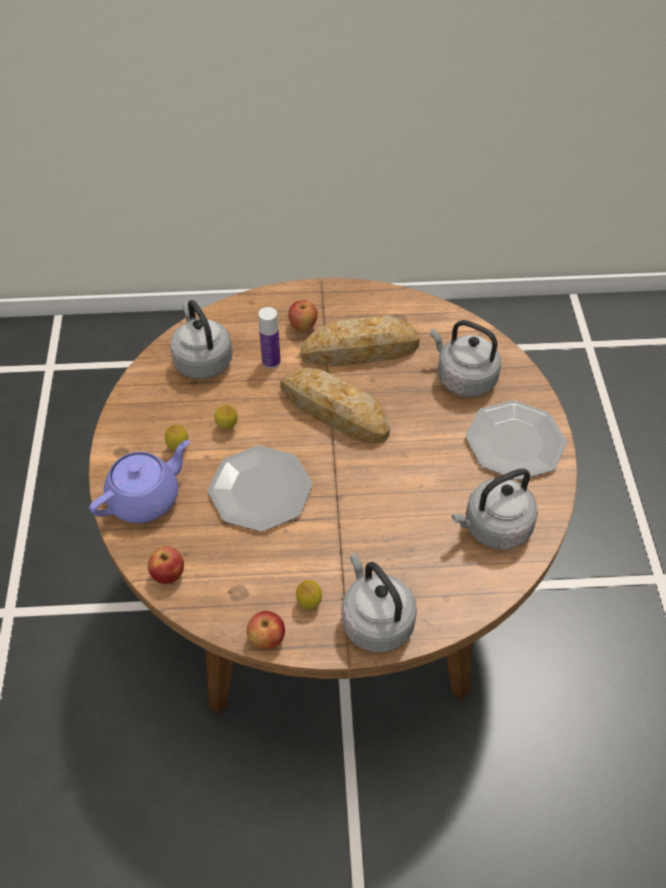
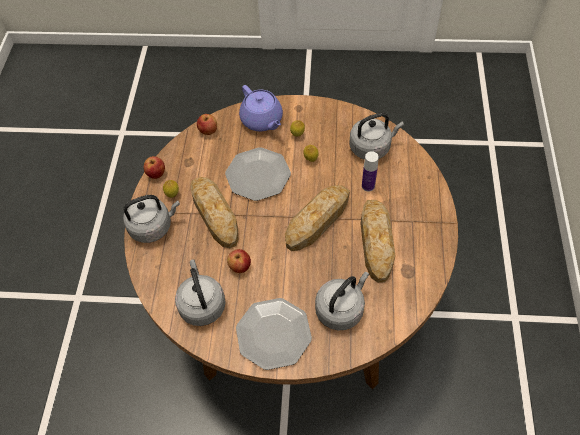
camera: 100 degrees right, 5 degrees up
apple [288,300,318,332] -> apple moved to [227,249,251,273]
none -> bread [190,177,239,248]

